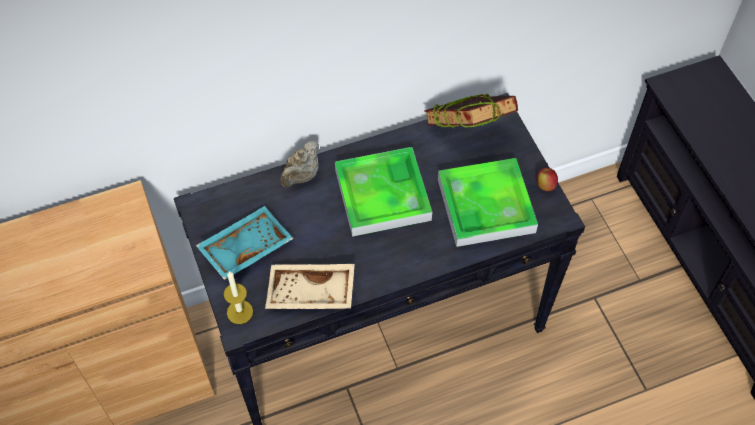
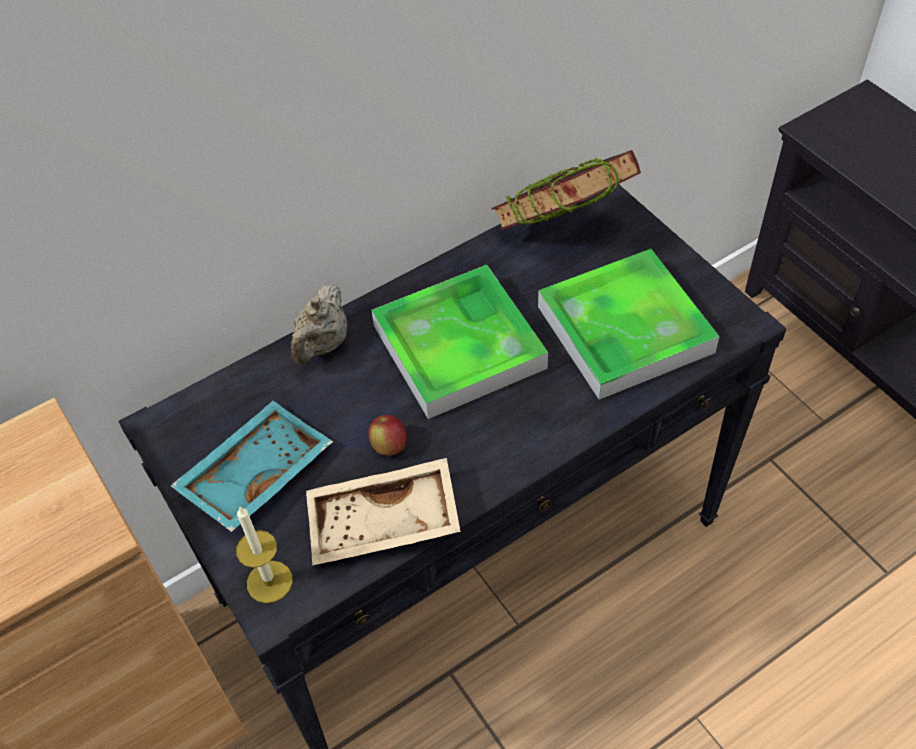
camera: 10 degrees left, 5 degrees down
apple [536,168,558,191] -> apple moved to [368,415,407,456]

